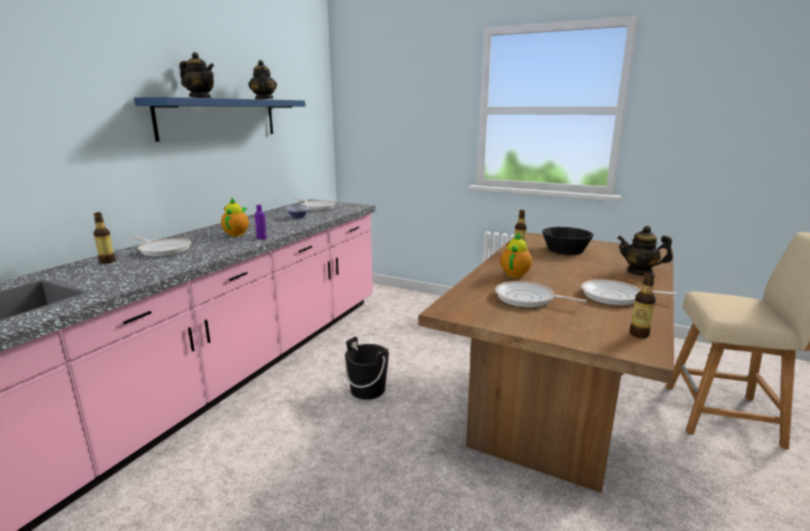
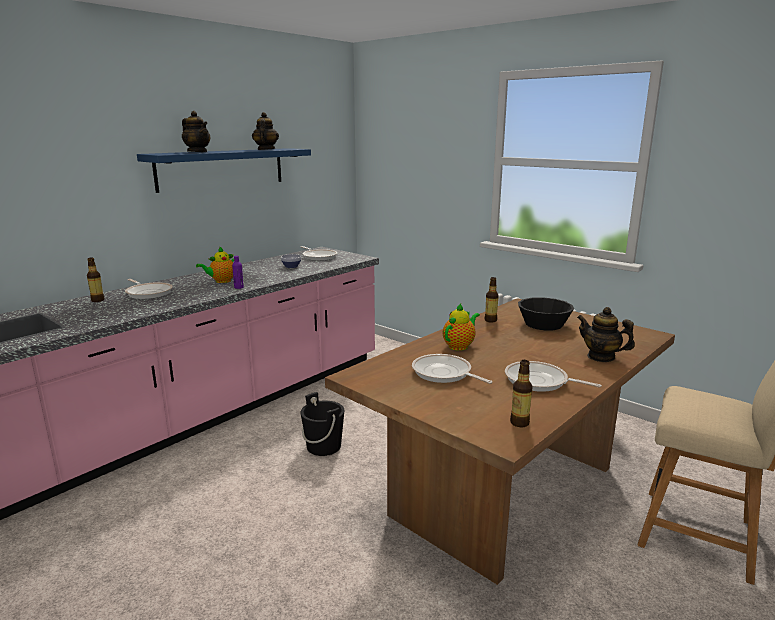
camera: 15 degrees right, 0 degrees up
teapot [221,197,249,237] -> teapot turned 150 degrees counterclockwise [196,246,234,283]

